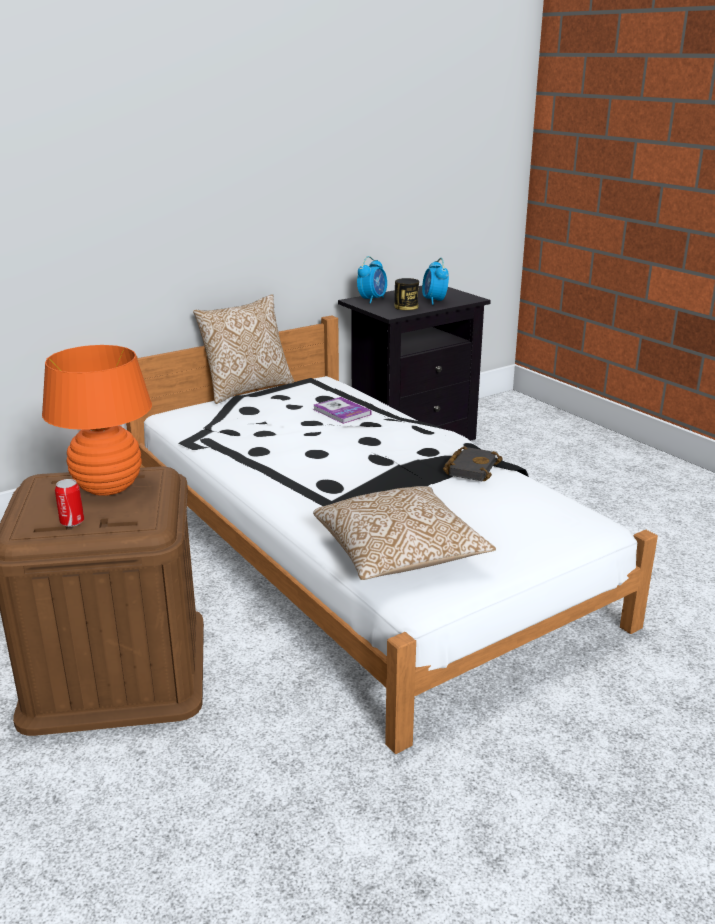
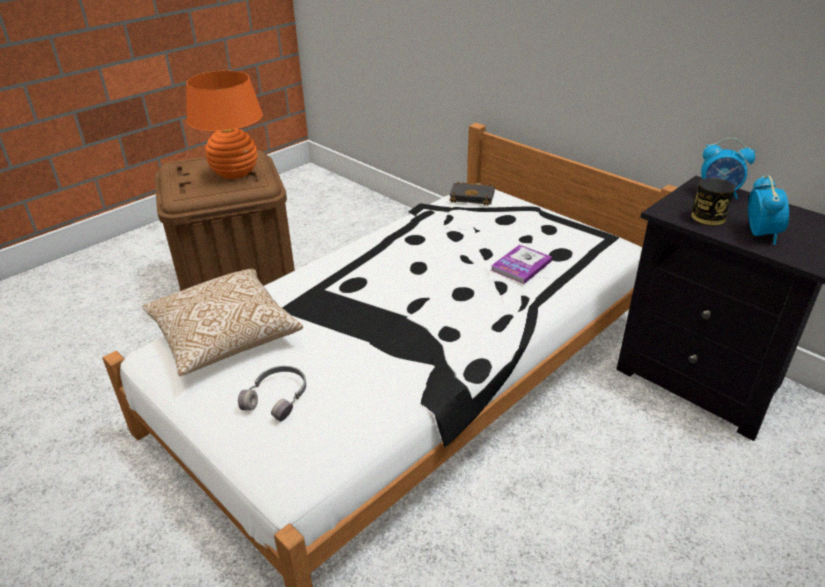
camera: 80 degrees right, 10 degrees up
can [55,479,84,527] -> none
pillow [193,294,294,404] -> none
alarm clock [422,258,449,305] -> alarm clock turned 120 degrees clockwise [748,175,789,245]
black book [443,446,503,481] -> black book moved to [449,181,495,206]
none -> grey headphones [238,366,306,422]

